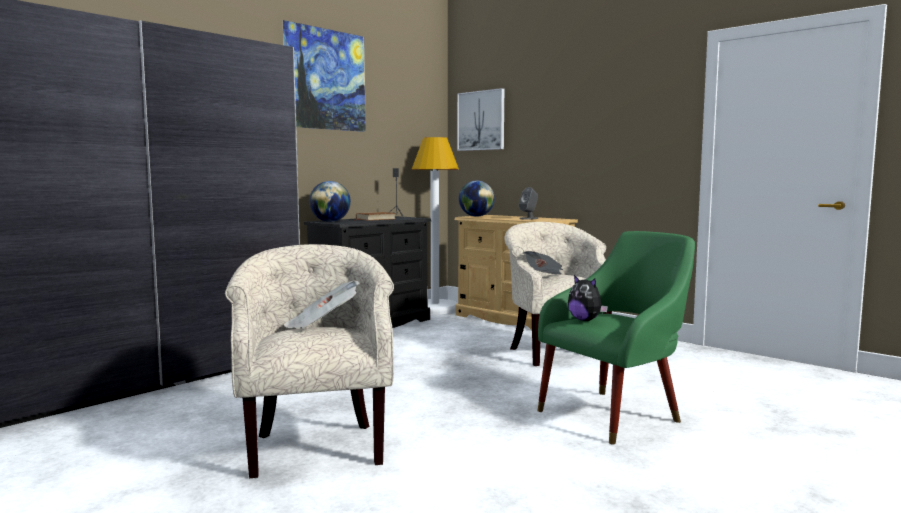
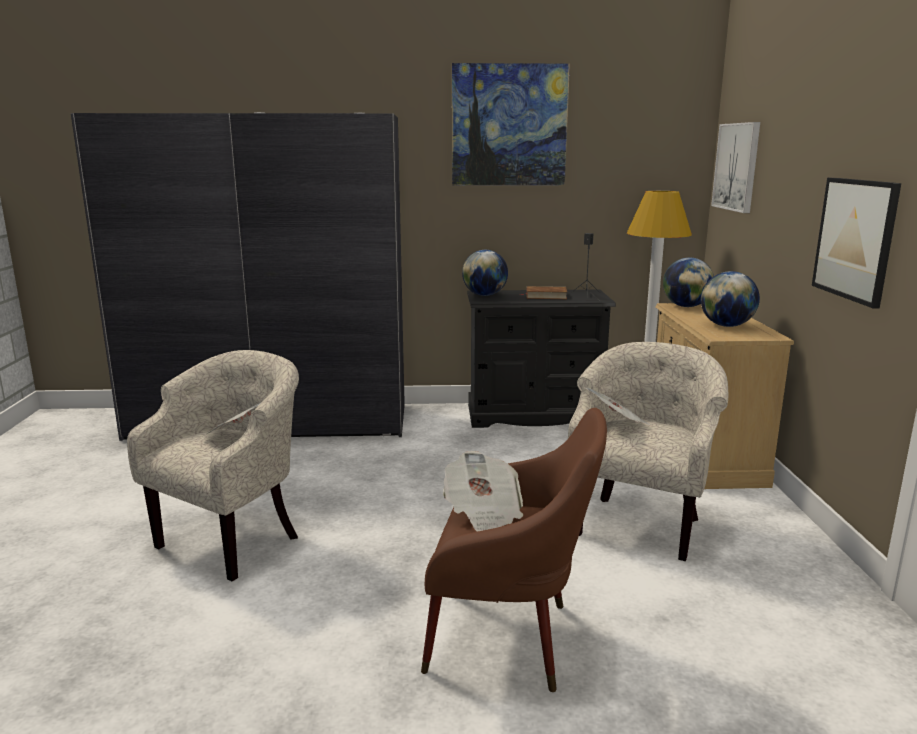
camera: 45 degrees right, 10 degrees up
grey speaker [519,187,538,220] -> globe [701,271,760,327]
green armchair [538,231,695,445] -> brown armchair [421,408,607,692]
plush toy [568,275,608,321] -> newspaper [443,451,523,532]
none -> picture [812,177,901,309]

